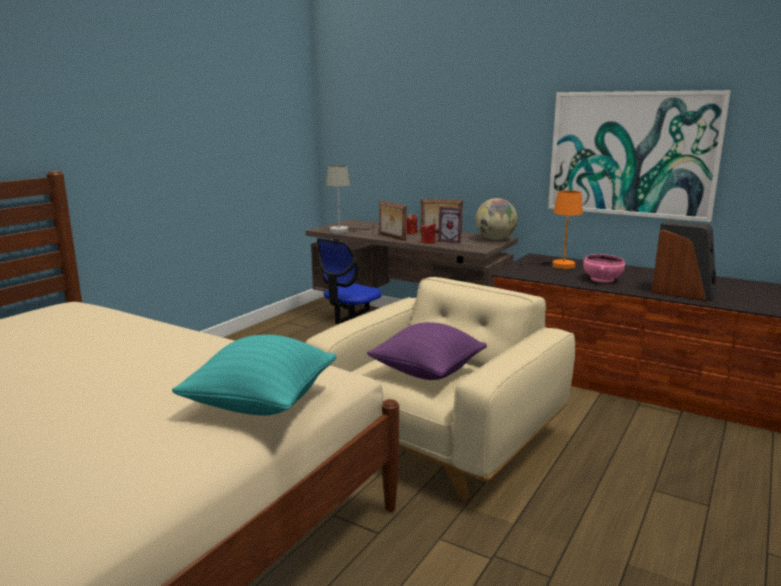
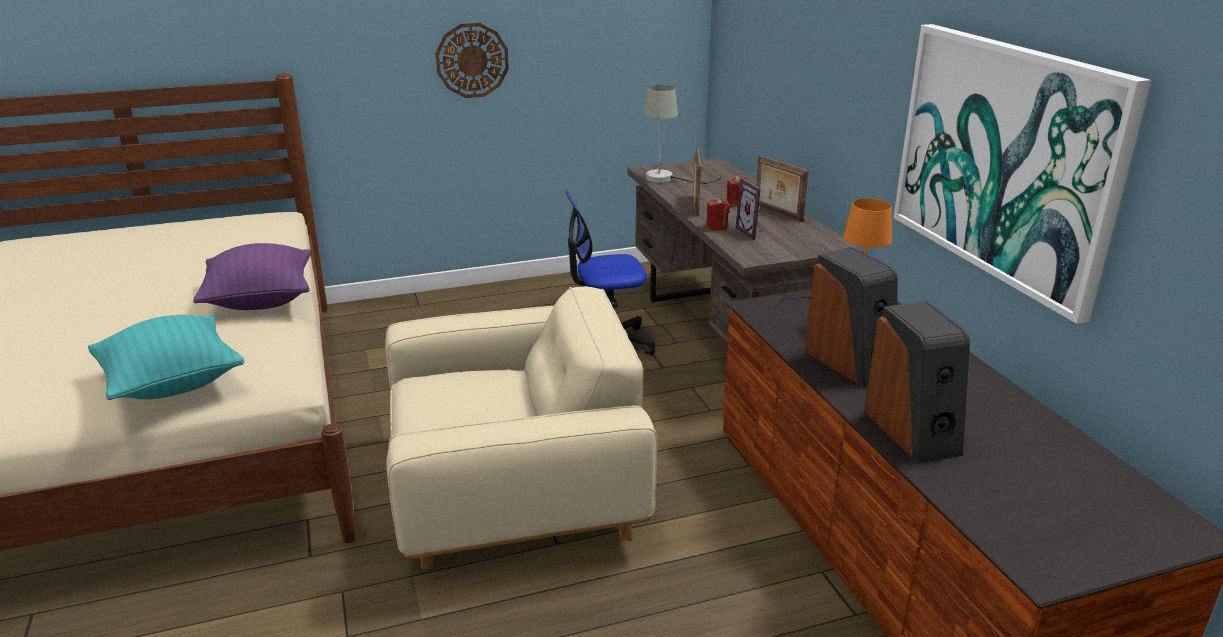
camera: 40 degrees right, 10 degrees up
purple pillow [367,322,487,380] -> purple pillow moved to [193,243,311,310]
globe [475,198,517,240] -> none
pink bowl [583,254,625,283] -> speaker [804,247,898,388]
none -> wall clock [436,23,509,98]

